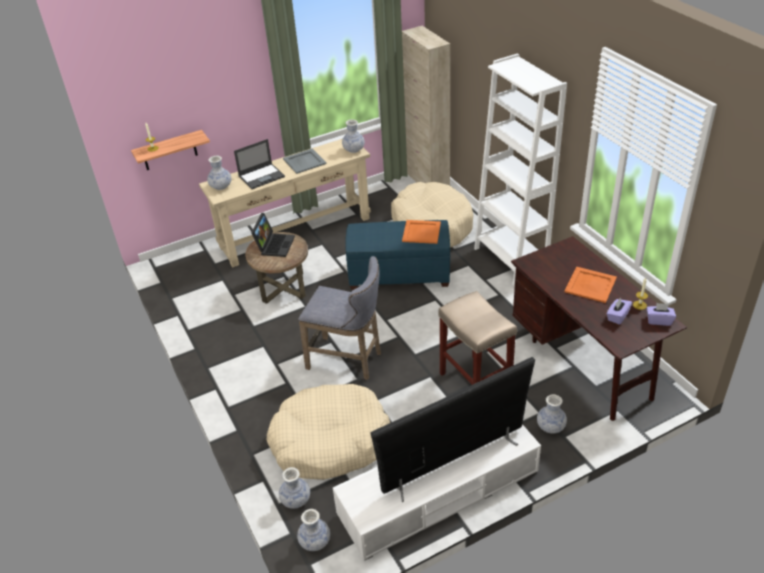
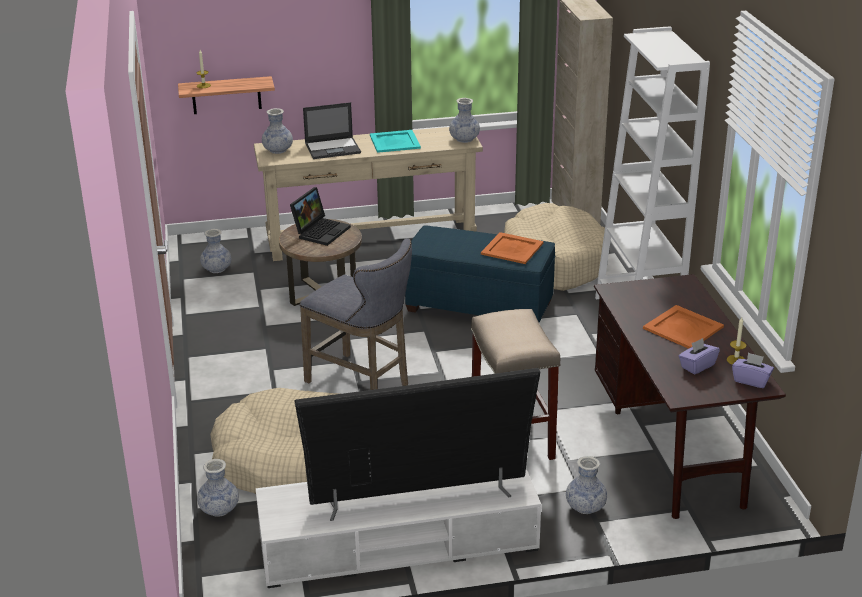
camera: 15 degrees right, 10 degrees down
grey tray [283,149,327,174] -> turquoise tray [370,130,421,153]
vase [297,509,330,551] -> vase moved to [200,229,231,273]

